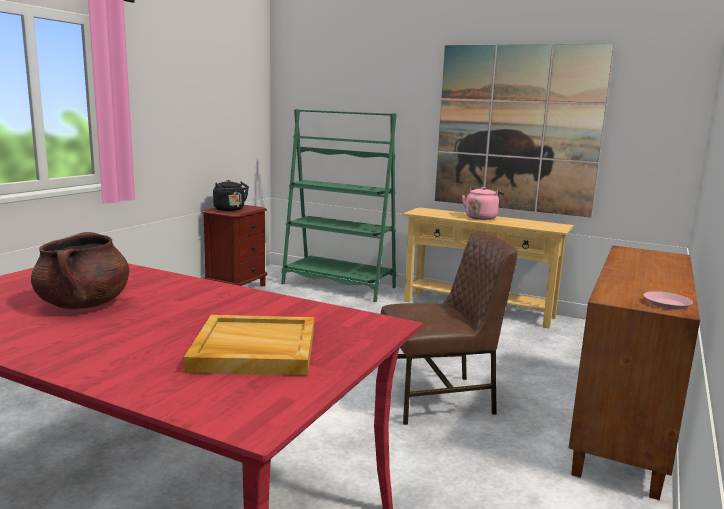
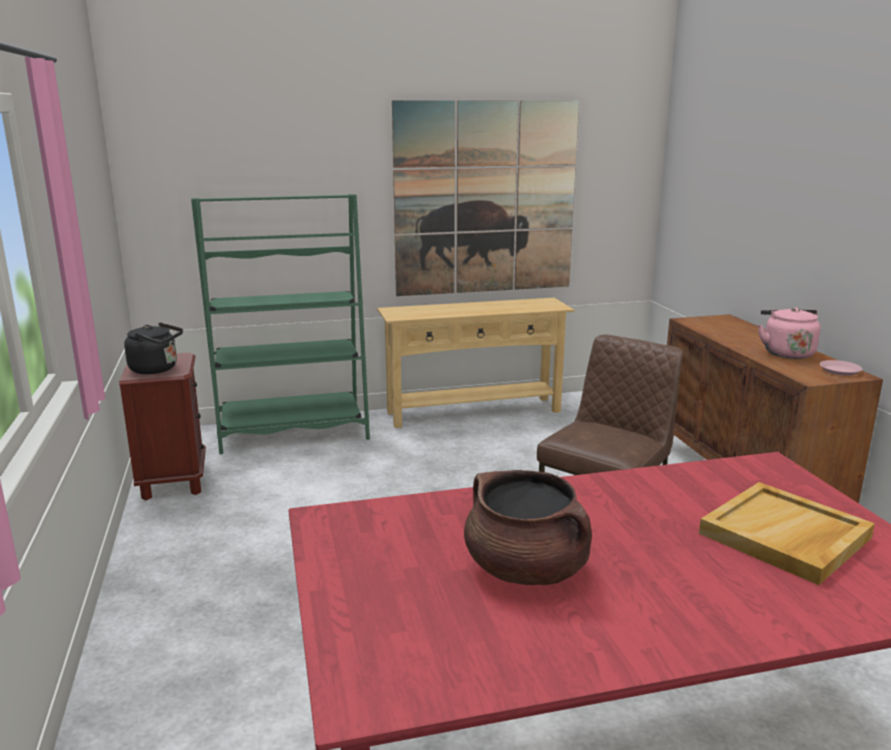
camera: 40 degrees left, 5 degrees up
pink kettle [462,187,504,220] -> pink kettle moved to [758,307,821,359]

